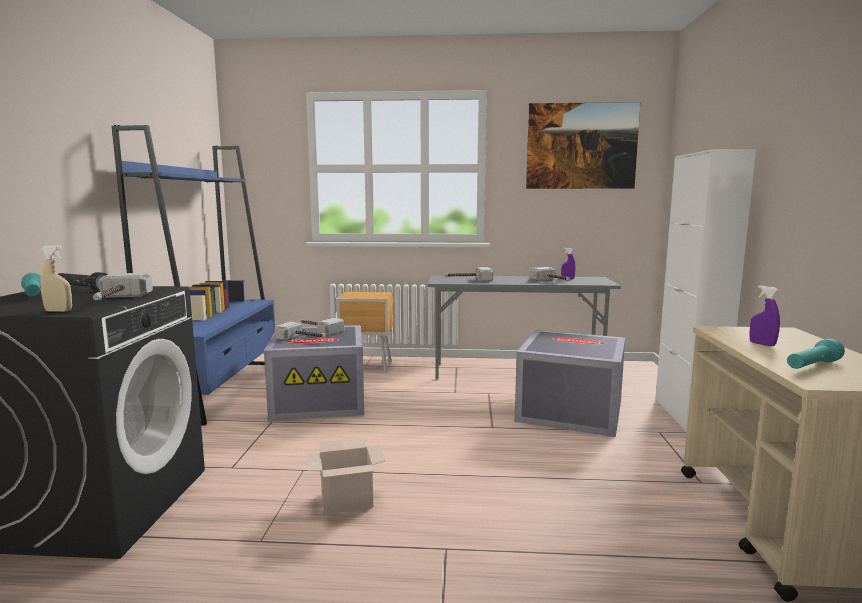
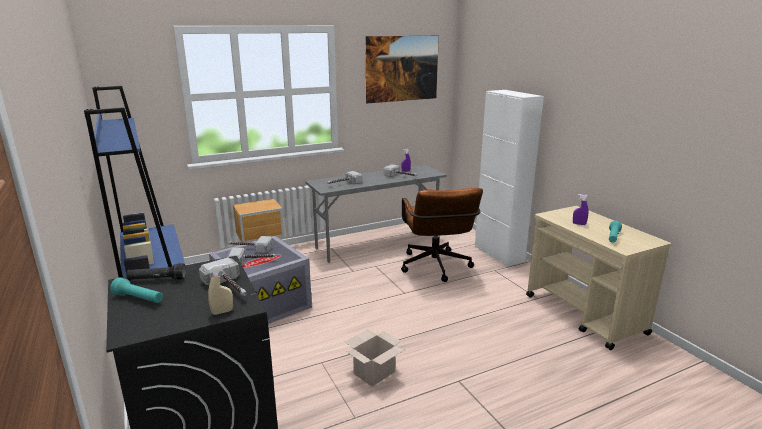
camera: 30 degrees left, 10 degrees up
grey storage box [515,330,625,437] -> brown office chair [401,188,483,282]

